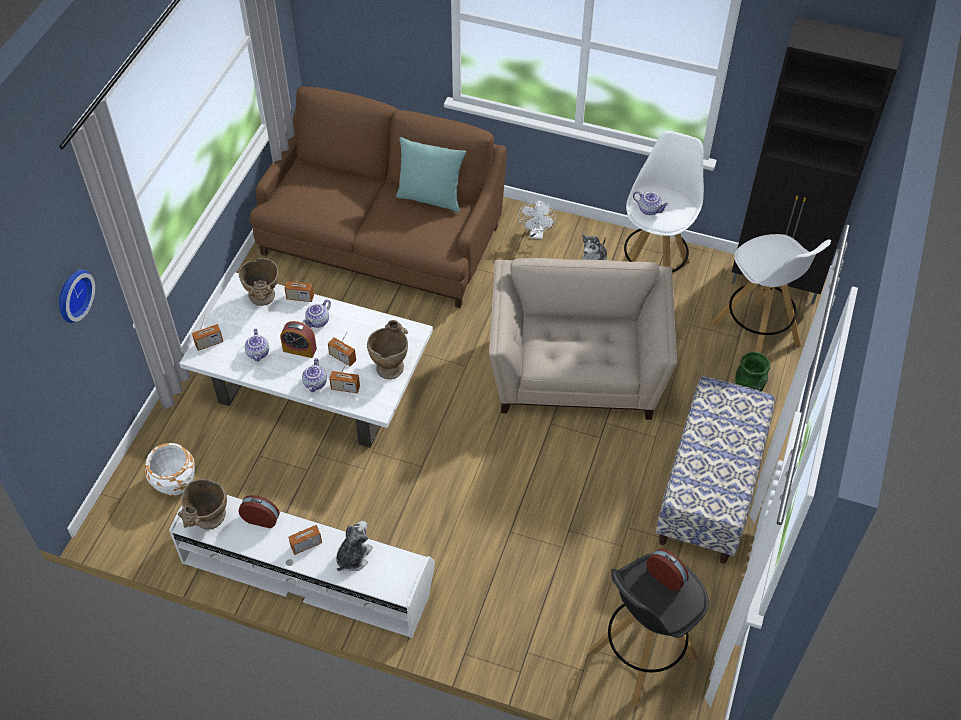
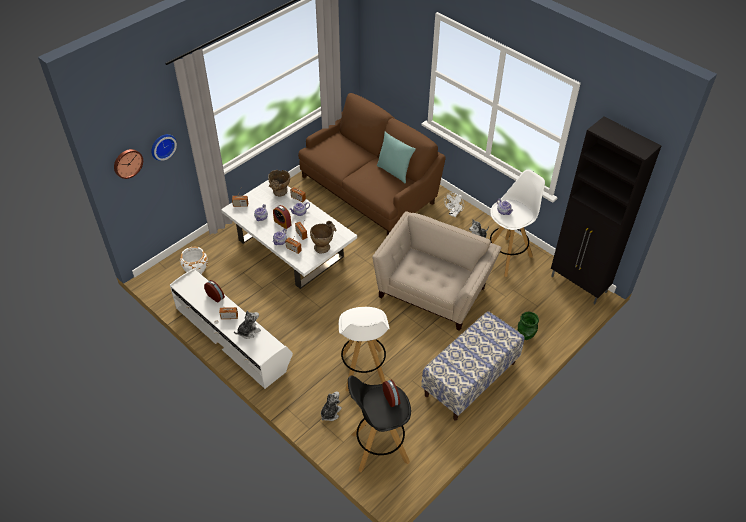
camera: 25 degrees right, 5 degrees down
beige vase [178,479,227,530] -> none
white stool [711,234,831,353] -> white stool moved to [339,307,390,392]
none -> wall clock [114,149,143,179]
none -> plush toy [321,391,342,421]

